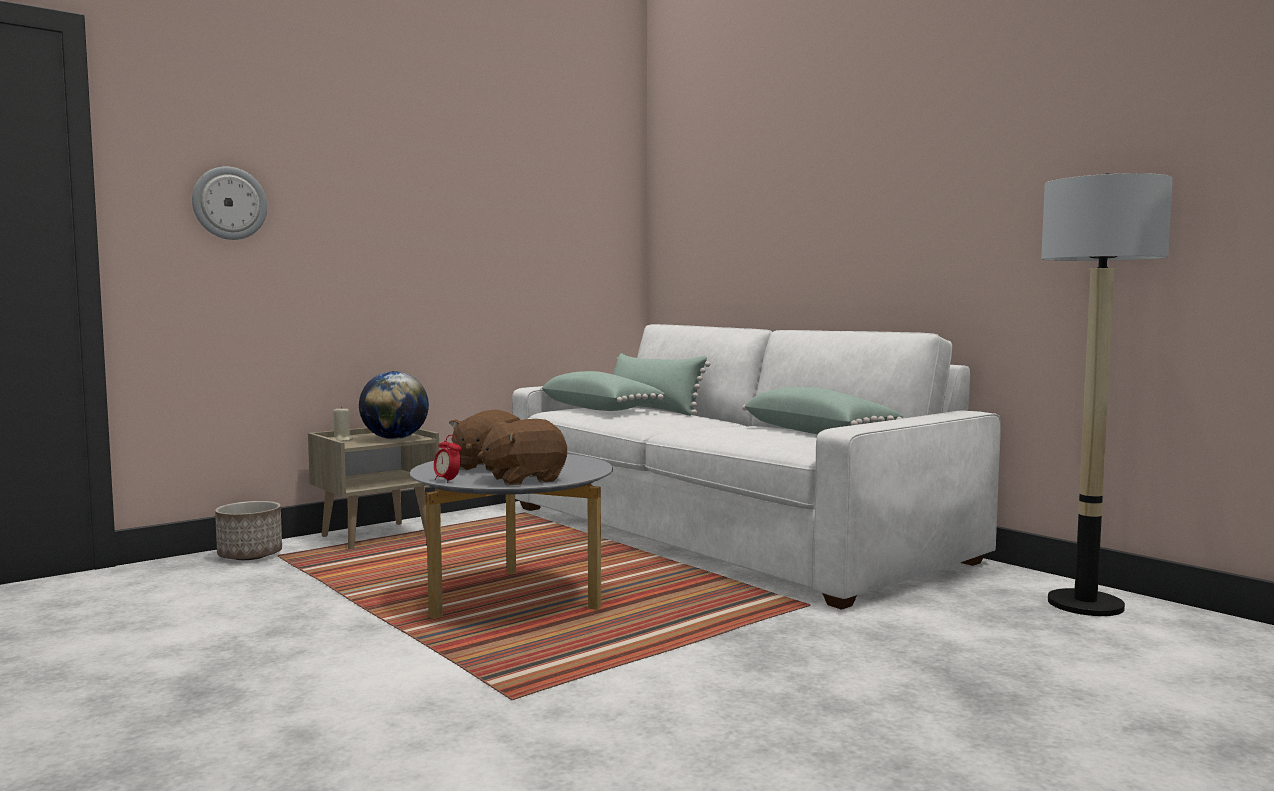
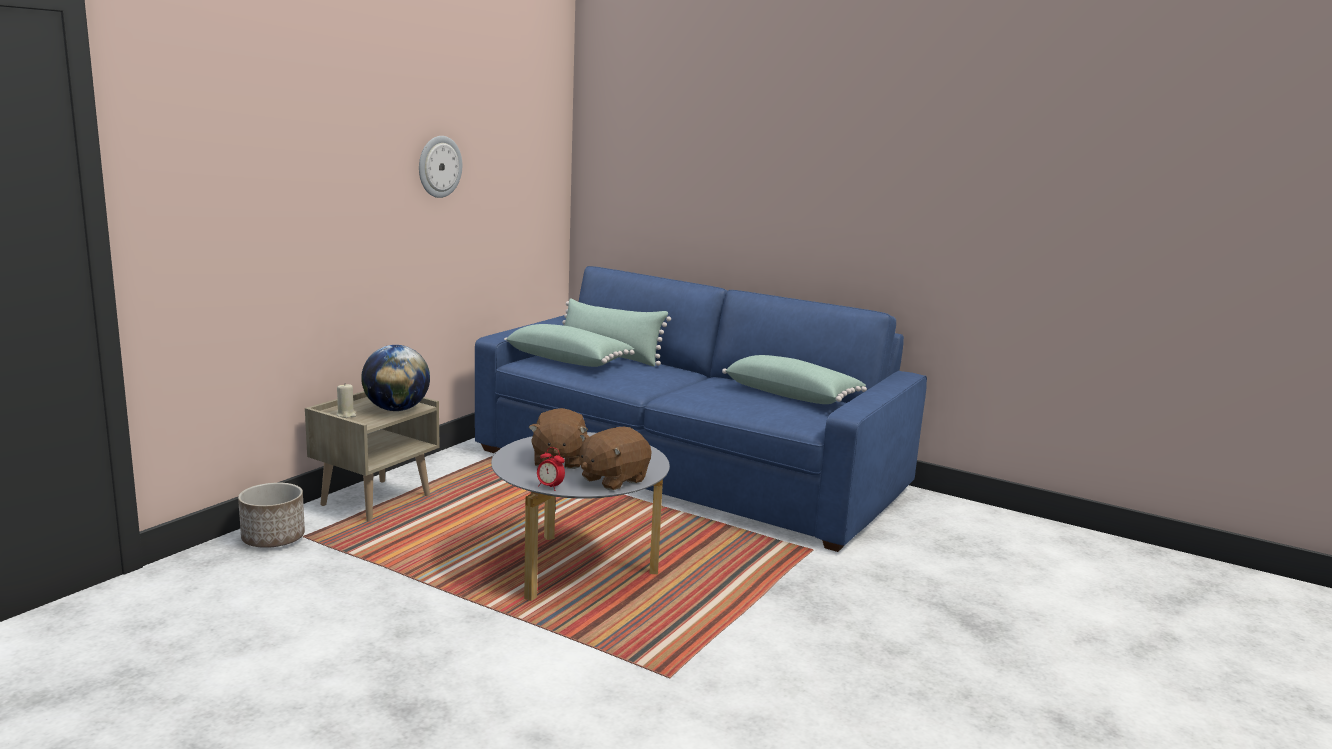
camera: 20 degrees left, 10 degrees up
wall clock [192,166,267,240] -> wall clock moved to [419,136,462,198]
white sofa [512,324,1001,610] -> blue sofa [475,266,927,552]
floor lamp [1041,173,1173,616] -> none

